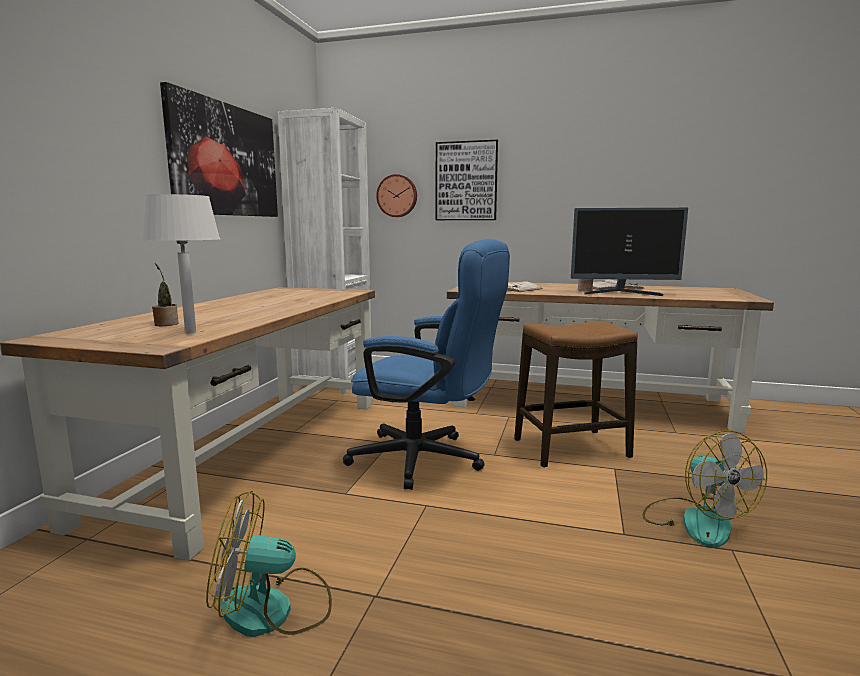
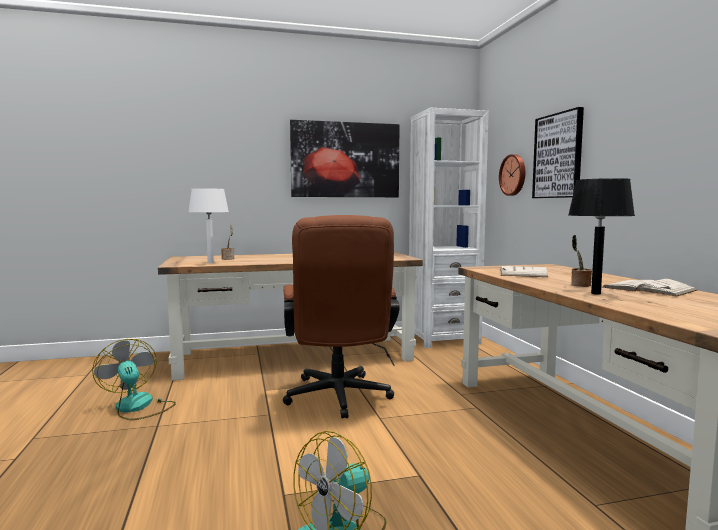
camera: 60 degrees right, 5 degrees down
blue office chair [343,239,510,490] -> brown office chair [283,215,400,419]
stool [514,321,638,468] -> none
monitor [571,208,688,296] -> black table lamp [568,178,635,295]

